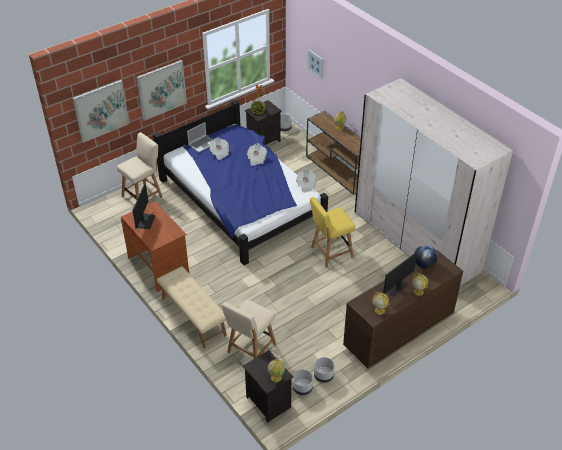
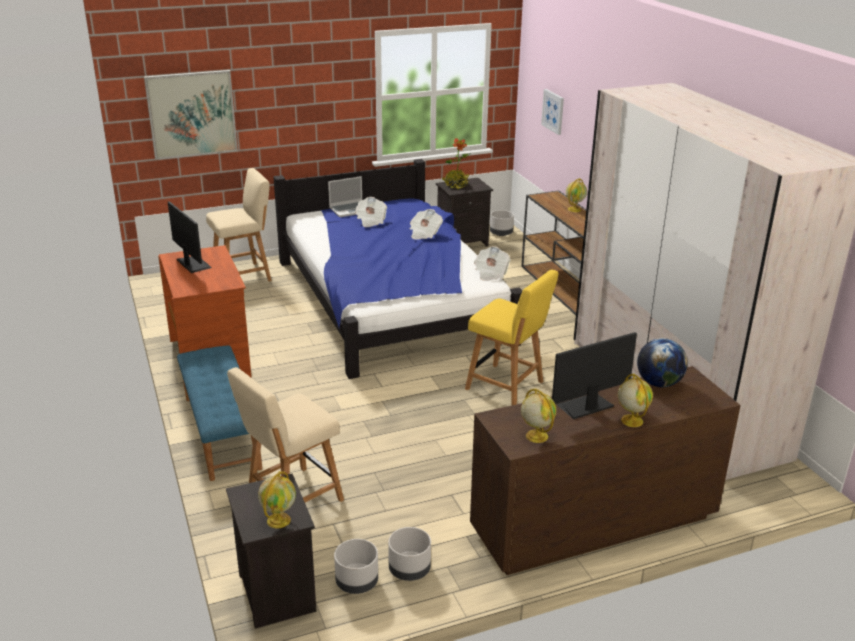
camera: 15 degrees right, 15 degrees down
monitor [133,183,156,229] -> monitor turned 60 degrees counterclockwise [168,201,212,273]
picture [137,60,187,121] -> none
beige bench [157,266,227,348] -> blue bench [177,345,262,481]
yellow chair [310,197,356,268] -> yellow chair turned 135 degrees counterclockwise [465,270,558,405]

